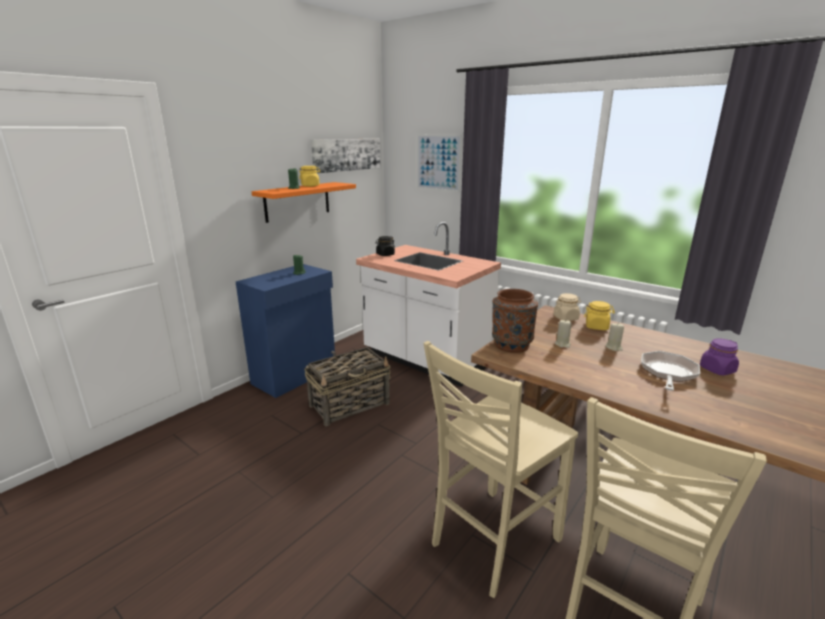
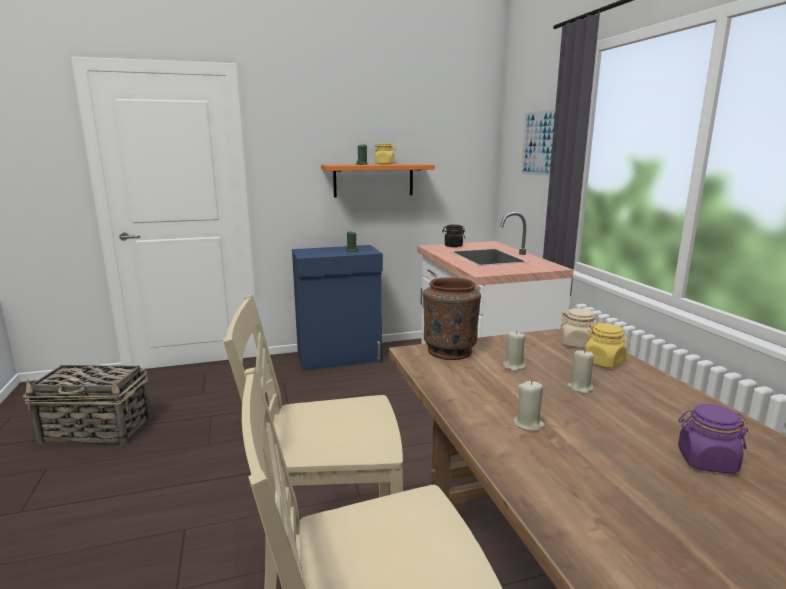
camera: 35 degrees right, 5 degrees down
basket [304,347,391,426] -> basket moved to [23,365,152,446]
picture [311,139,380,174] -> none
frying pan [641,351,700,391] -> none
none -> beige candle [513,381,545,432]

